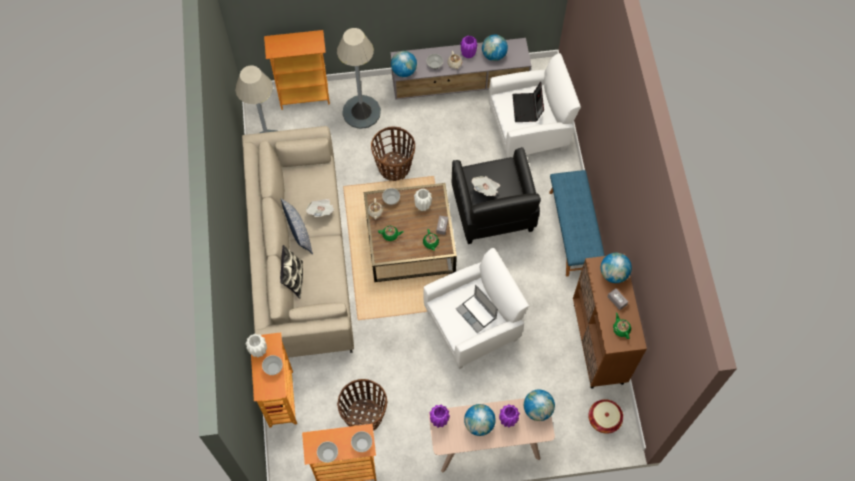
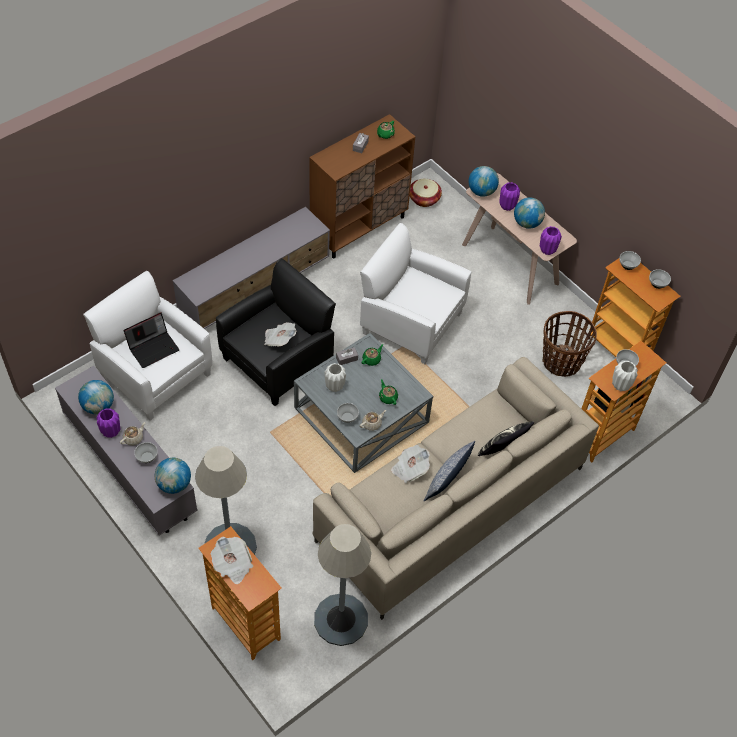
camera: 125 degrees left, 10 degrees down
brown coffee table [364,183,457,282] -> grey coffee table [294,333,433,473]
basket [371,127,415,181] -> none
laptop [456,284,498,333] -> none
blue bench [549,170,605,277] -> grey tv stand [172,207,330,329]
globe [601,253,632,283] -> none
none -> newspaper [211,536,253,584]

